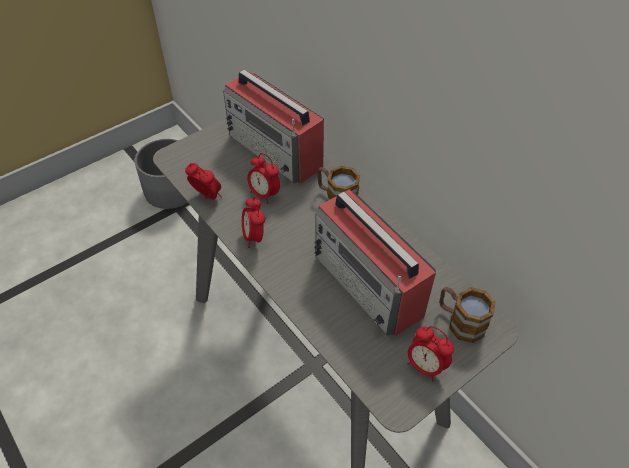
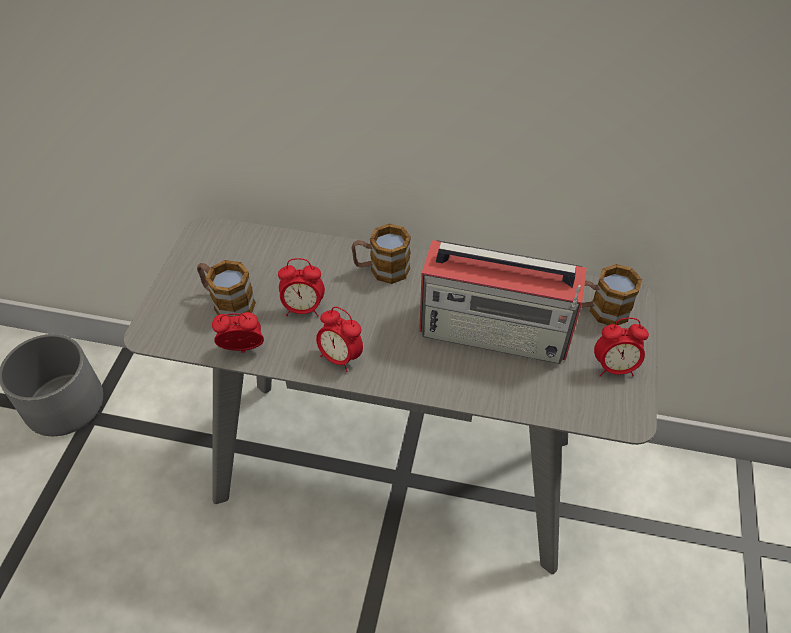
camera: 40 degrees left, 0 degrees up
radio [223,69,324,184] -> none
none -> mug [197,260,256,317]

